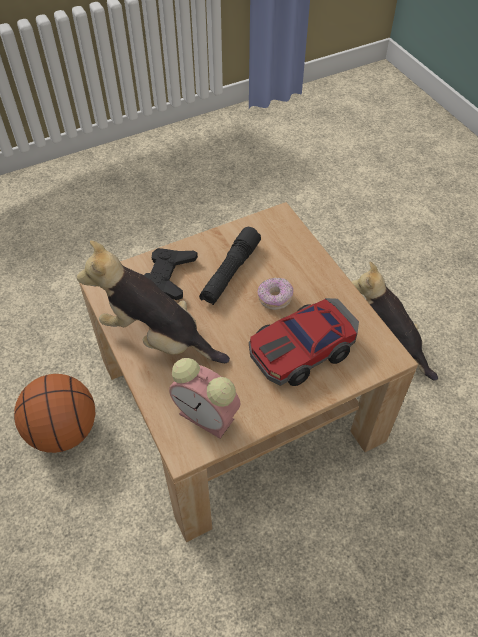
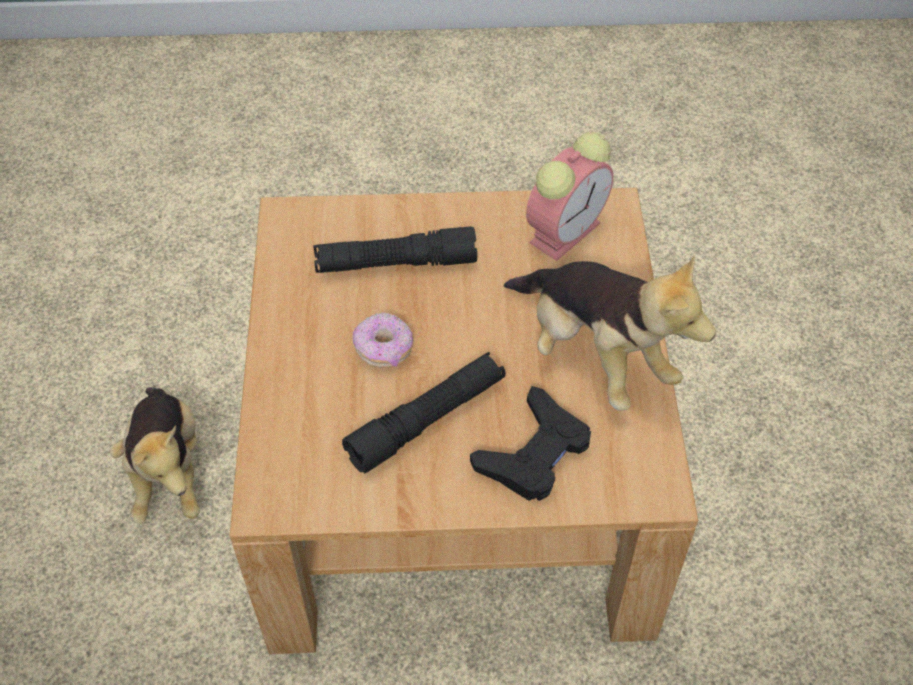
camera: 155 degrees left, 0 degrees up
basketball [14,374,95,453] -> none
alarm clock [169,358,240,439] -> alarm clock turned 75 degrees clockwise [526,132,614,261]
toy car [249,298,359,386] -> black flashlight [313,226,477,273]

